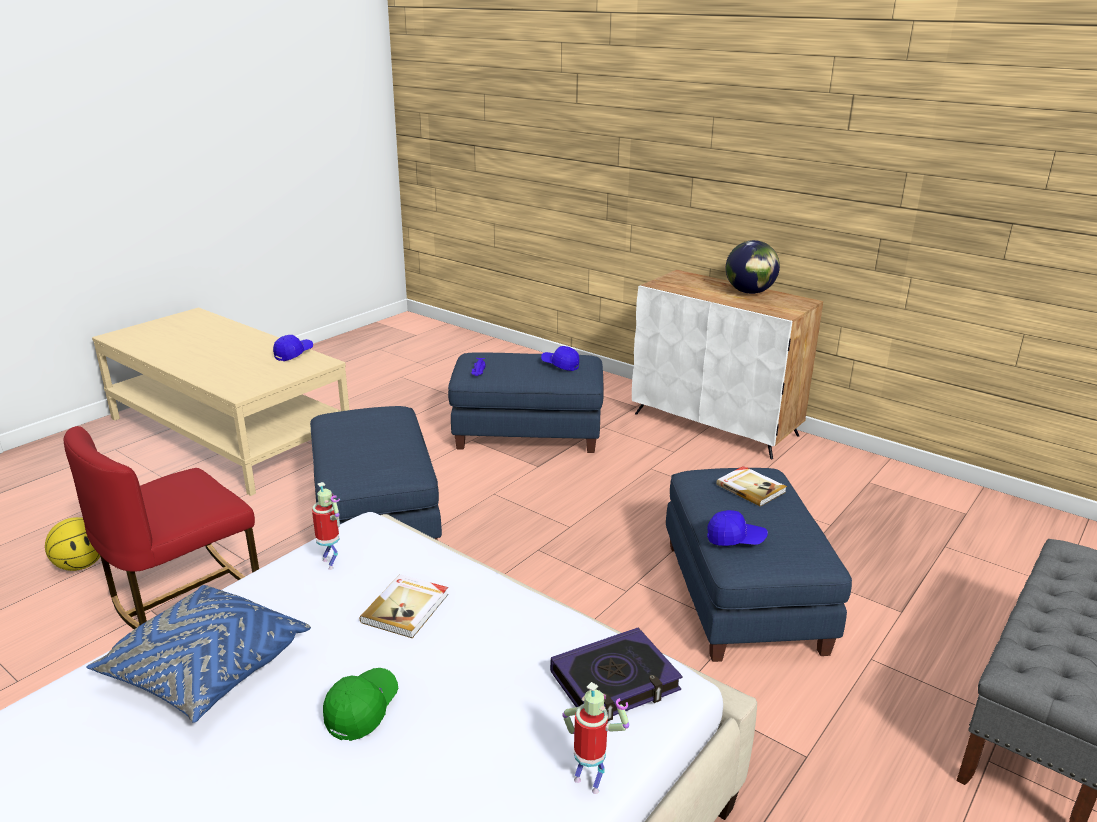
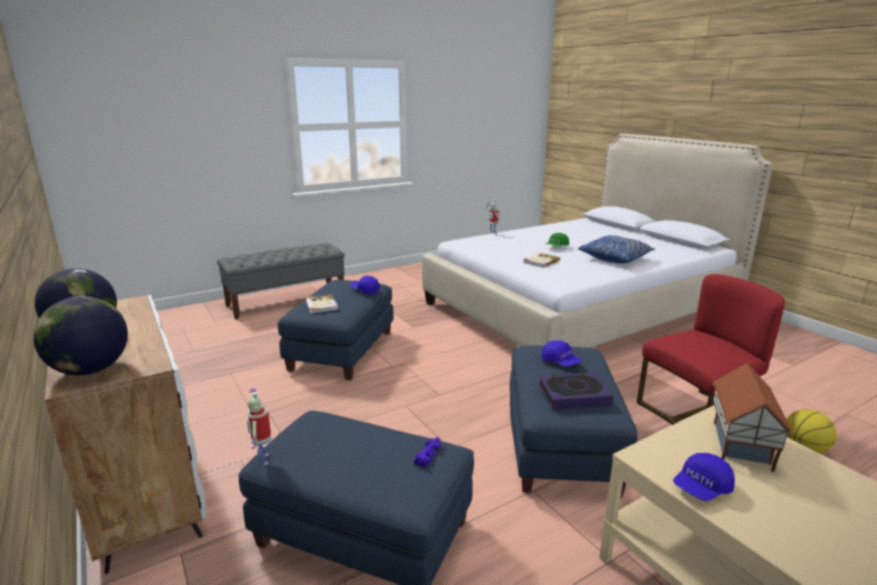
camera: 160 degrees left, 5 degrees down
toy robot [312,482,340,570] -> toy robot moved to [247,388,271,465]
blue cap [541,346,579,371] -> blue cap moved to [541,340,582,366]
book [550,627,683,721] -> book moved to [538,372,613,410]
none -> globe [33,296,128,375]
none -> toy house [712,363,793,472]

